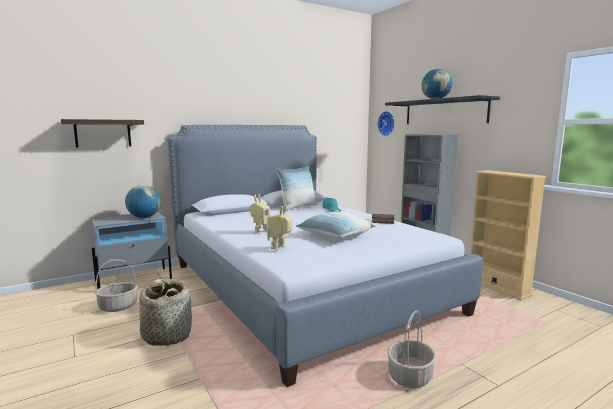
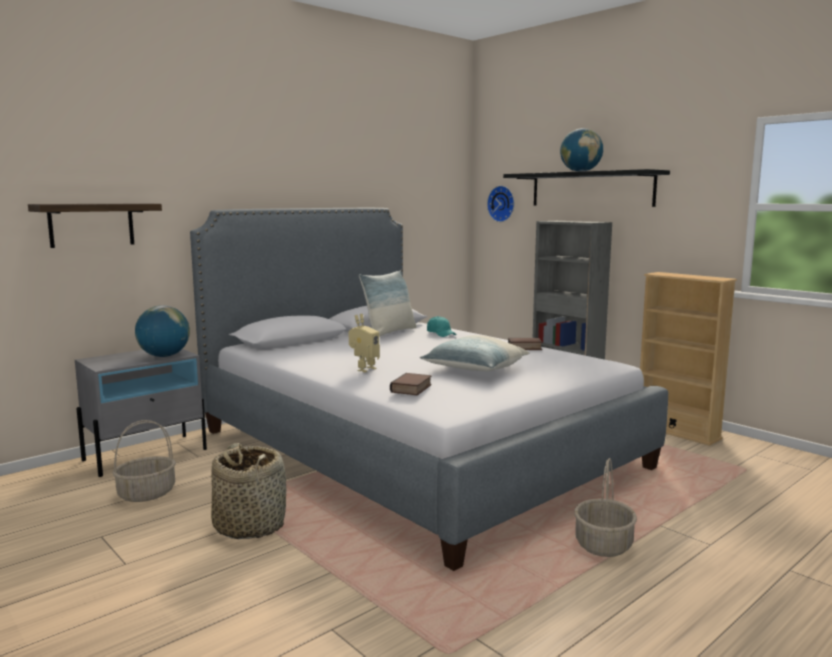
camera: 10 degrees left, 0 degrees up
toy robot [267,205,292,250] -> book [390,373,432,395]

